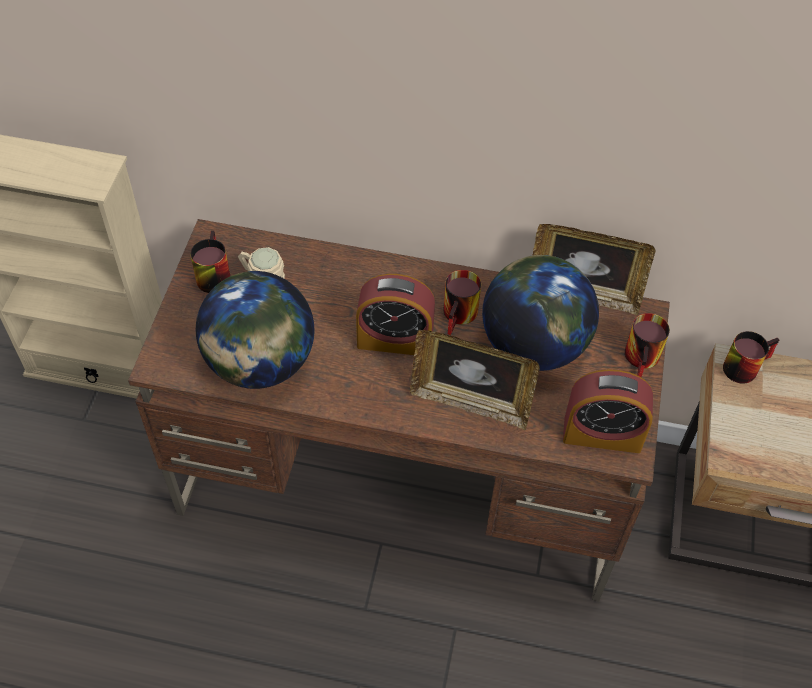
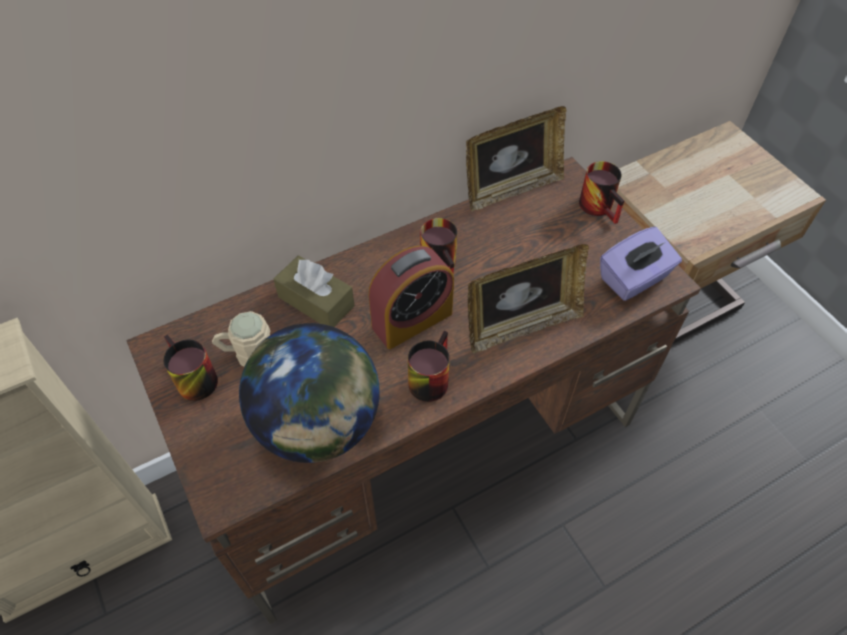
camera: 40 degrees left, 0 degrees up
globe [482,255,599,371] -> none
alarm clock [563,369,653,453] -> purple tissue box [600,227,682,301]
mug [723,331,779,383] -> mug moved to [408,331,450,402]
none -> brown tissue box [273,256,355,327]

